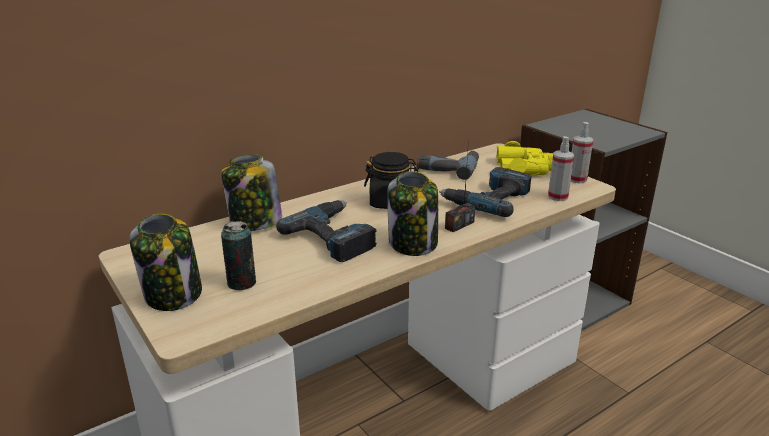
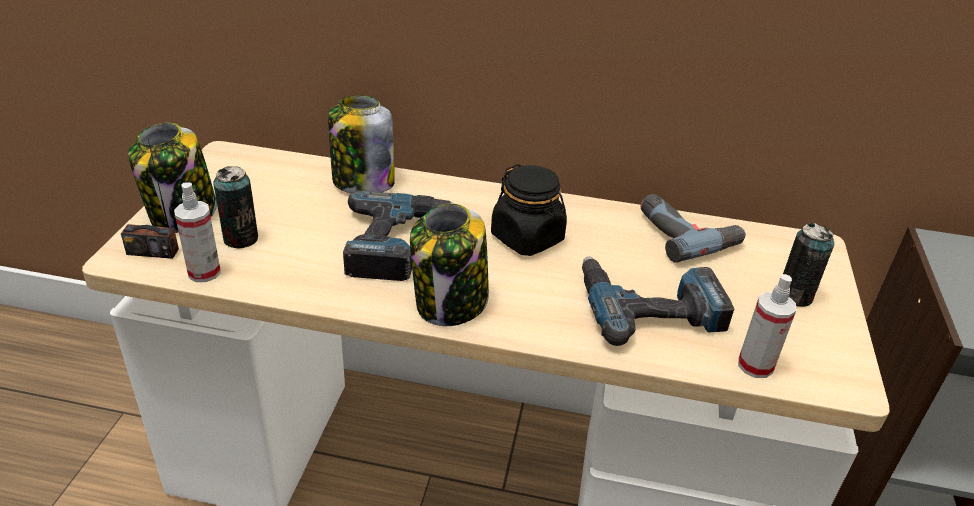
camera: 45 degrees right, 10 degrees up
radio [445,139,475,232] -> radio moved to [121,140,179,259]
yellow binoculars [497,141,553,176] -> can [783,223,834,307]
spray bottle [571,122,593,183] -> spray bottle moved to [174,182,221,282]

